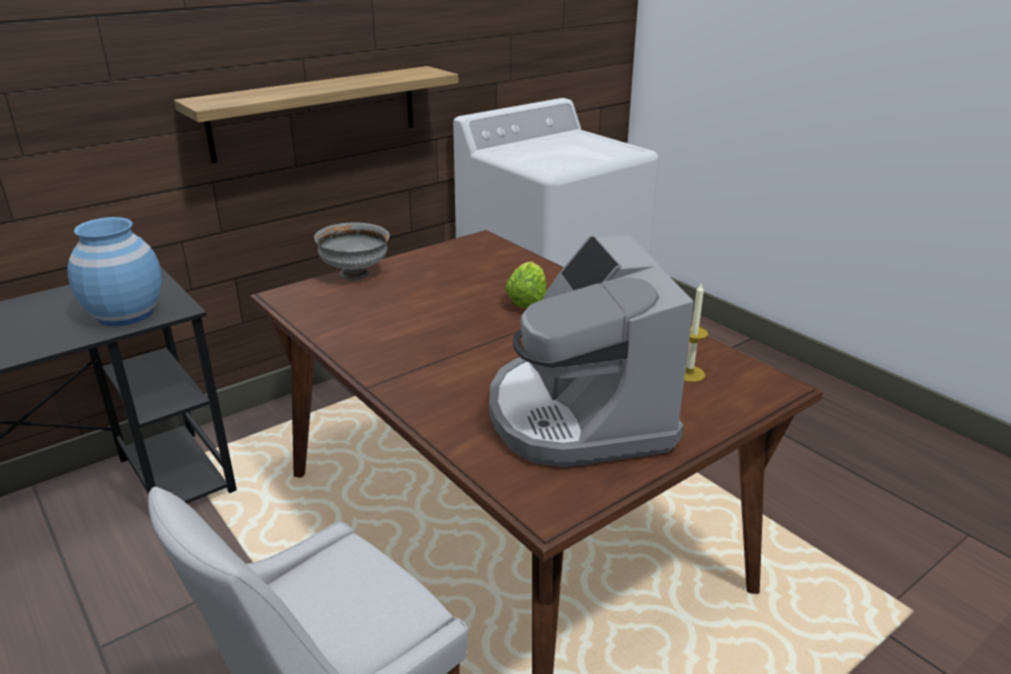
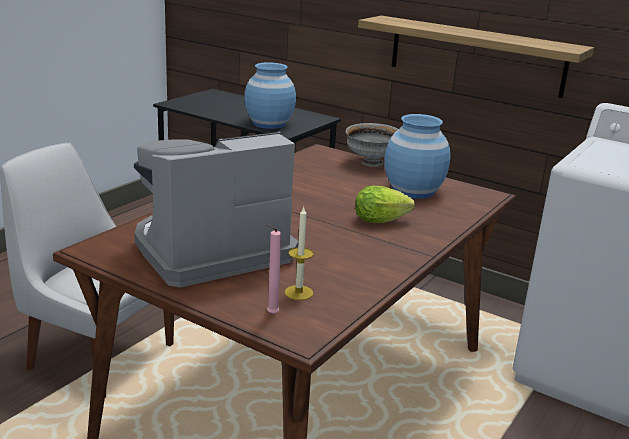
camera: 70 degrees right, 5 degrees down
none -> pink candle [267,224,281,314]
none -> blue vase [384,114,451,199]

